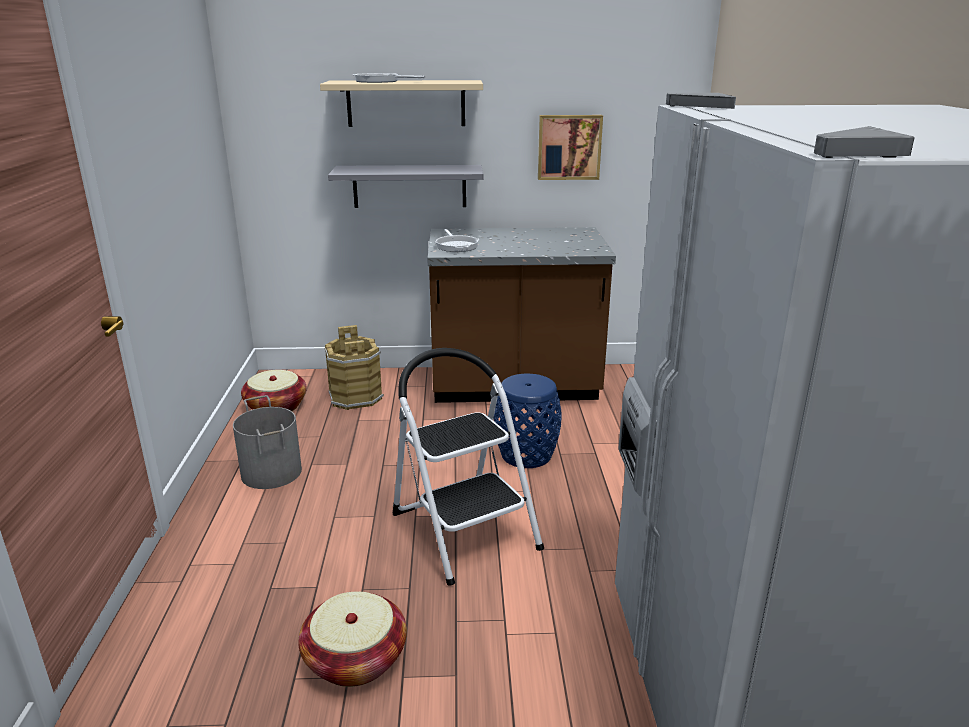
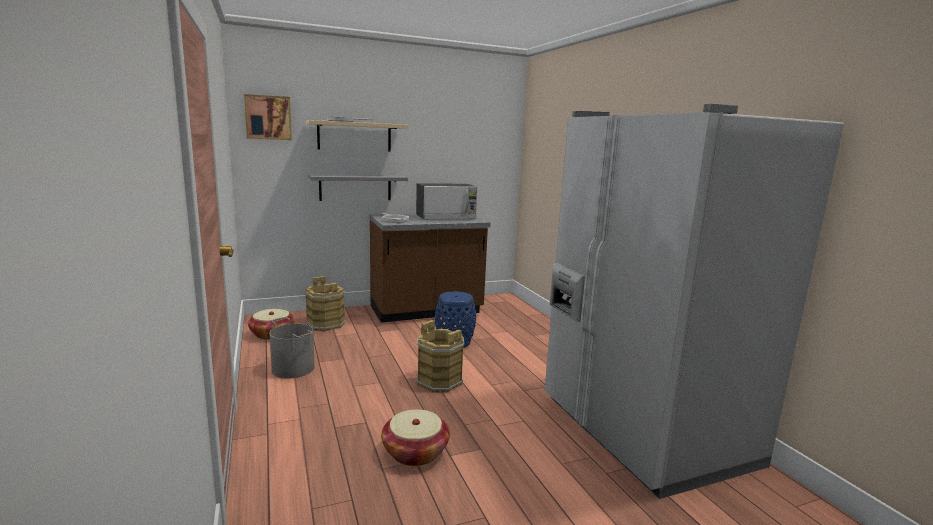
camera: 20 degrees left, 10 degrees down
step ladder [393,348,544,586] -> brown bucket [417,320,465,393]
picture [538,115,603,180] -> picture moved to [244,94,292,140]
none -> microwave [416,183,477,220]

